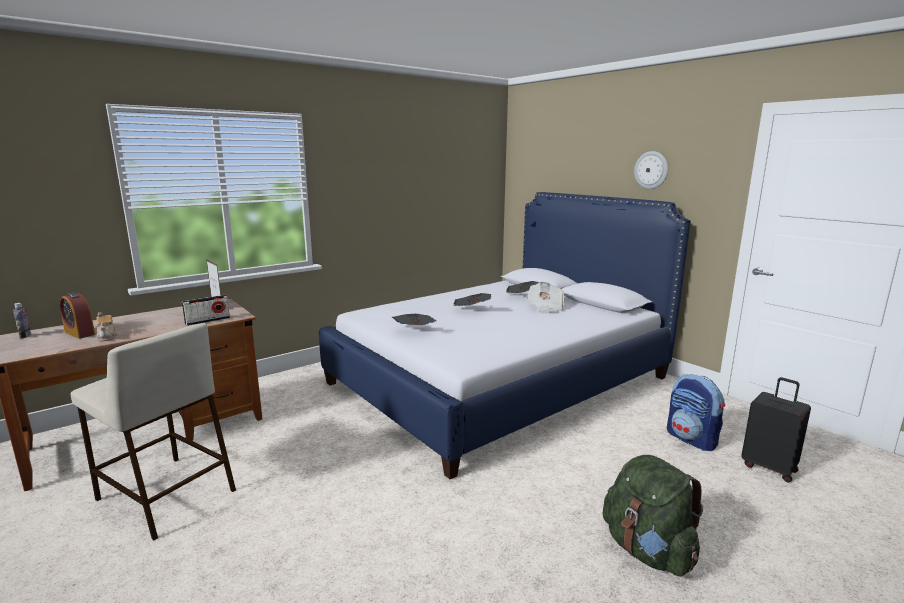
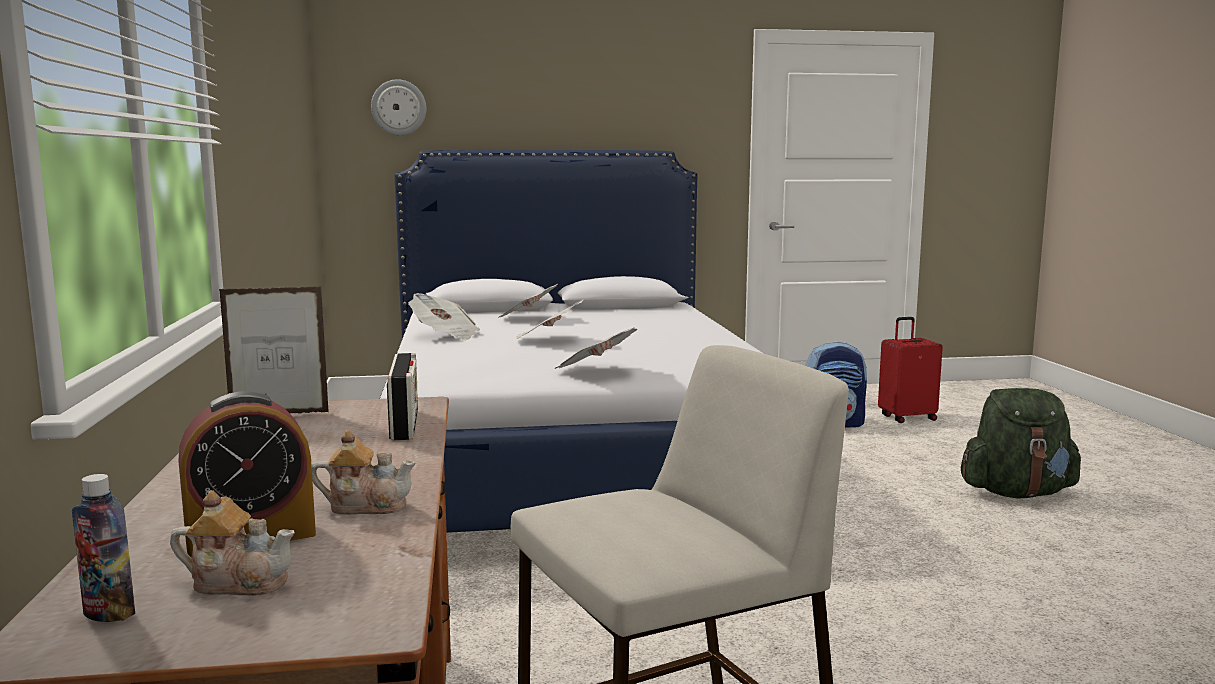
camera: 60 degrees left, 5 degrees down
newspaper [527,282,565,314] -> newspaper moved to [408,293,480,340]
wall clock [634,151,668,189] -> wall clock moved to [371,79,426,135]
black suitcase [741,377,811,482] -> red suitcase [878,317,943,423]
none -> teapot [170,490,295,596]

